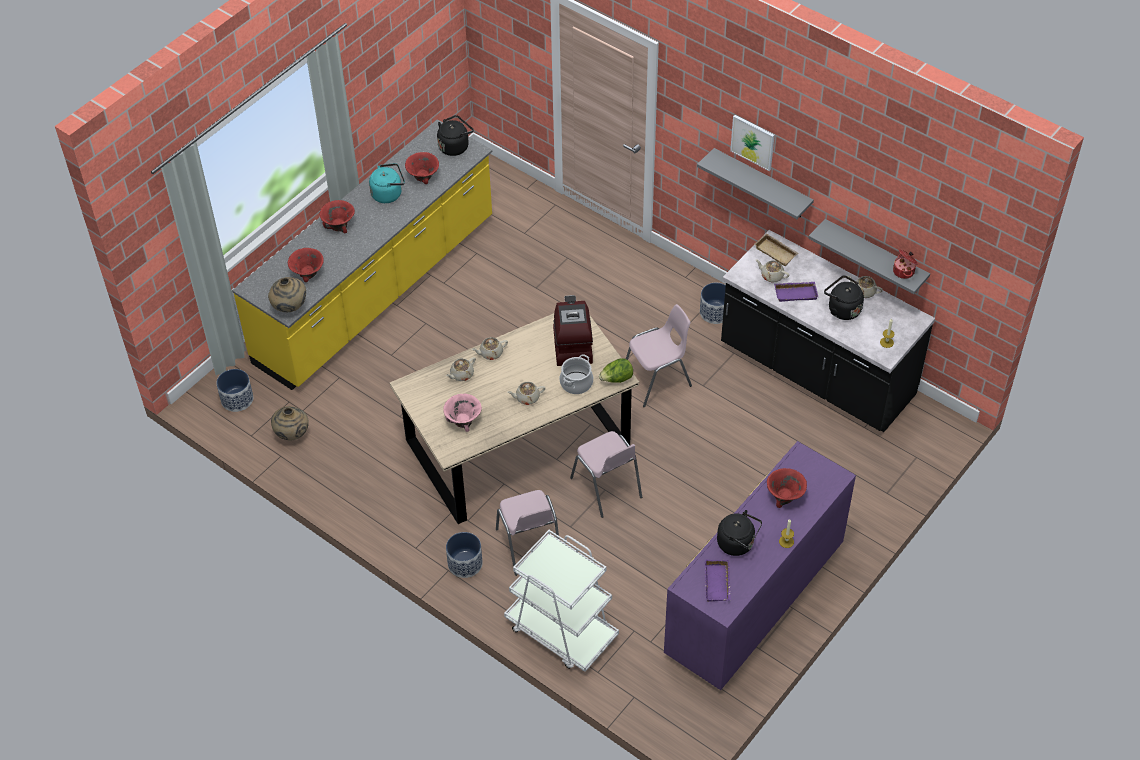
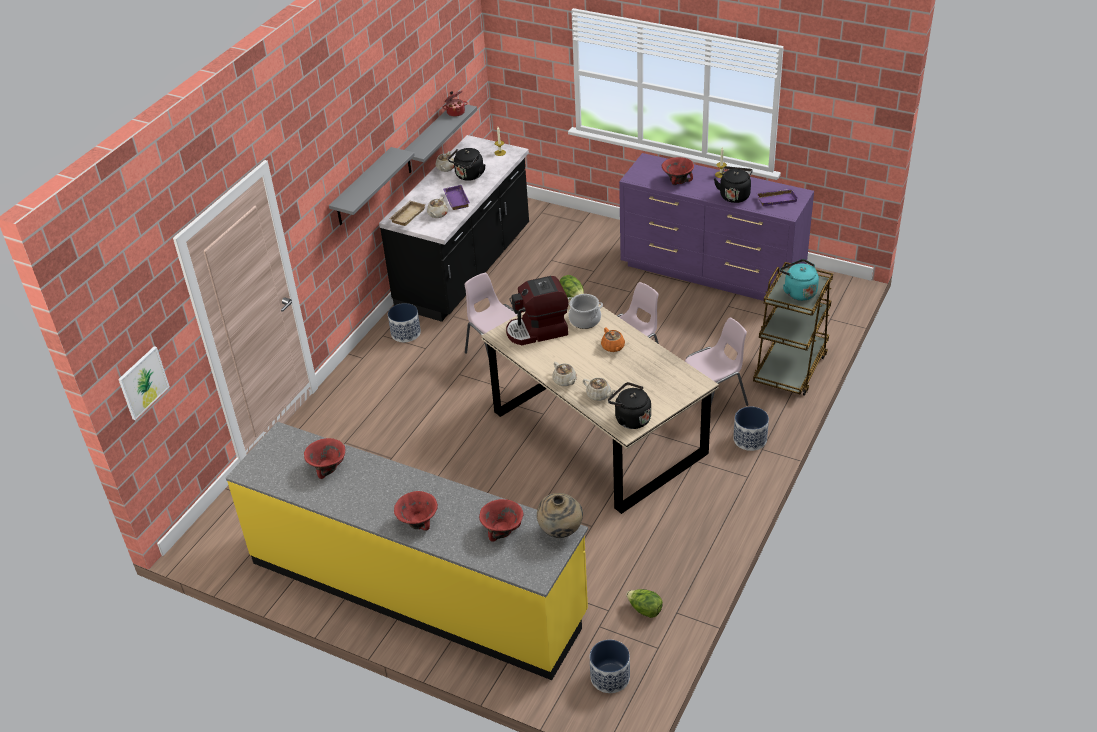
camera: 100 degrees left, 10 degrees down
beige vase [271,406,309,440] -> lettuce [626,589,663,618]
turquoise kettle [369,163,405,203] -> turquoise kettle moved to [780,259,819,301]
black kettle [437,115,474,156] -> black kettle moved to [608,382,651,429]
pink bowl [443,394,482,432] -> none
white cart [504,530,619,672] -> brown cart [753,262,833,396]
beige teapot [507,382,545,405] -> orange teapot [601,328,625,352]
picture [730,115,775,171] -> picture moved to [118,346,170,420]

